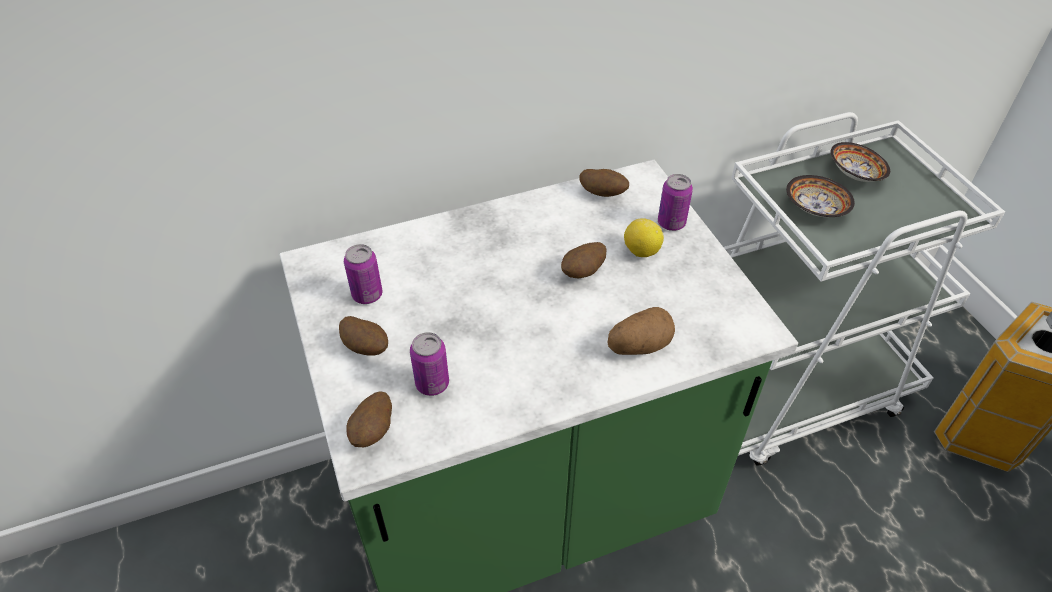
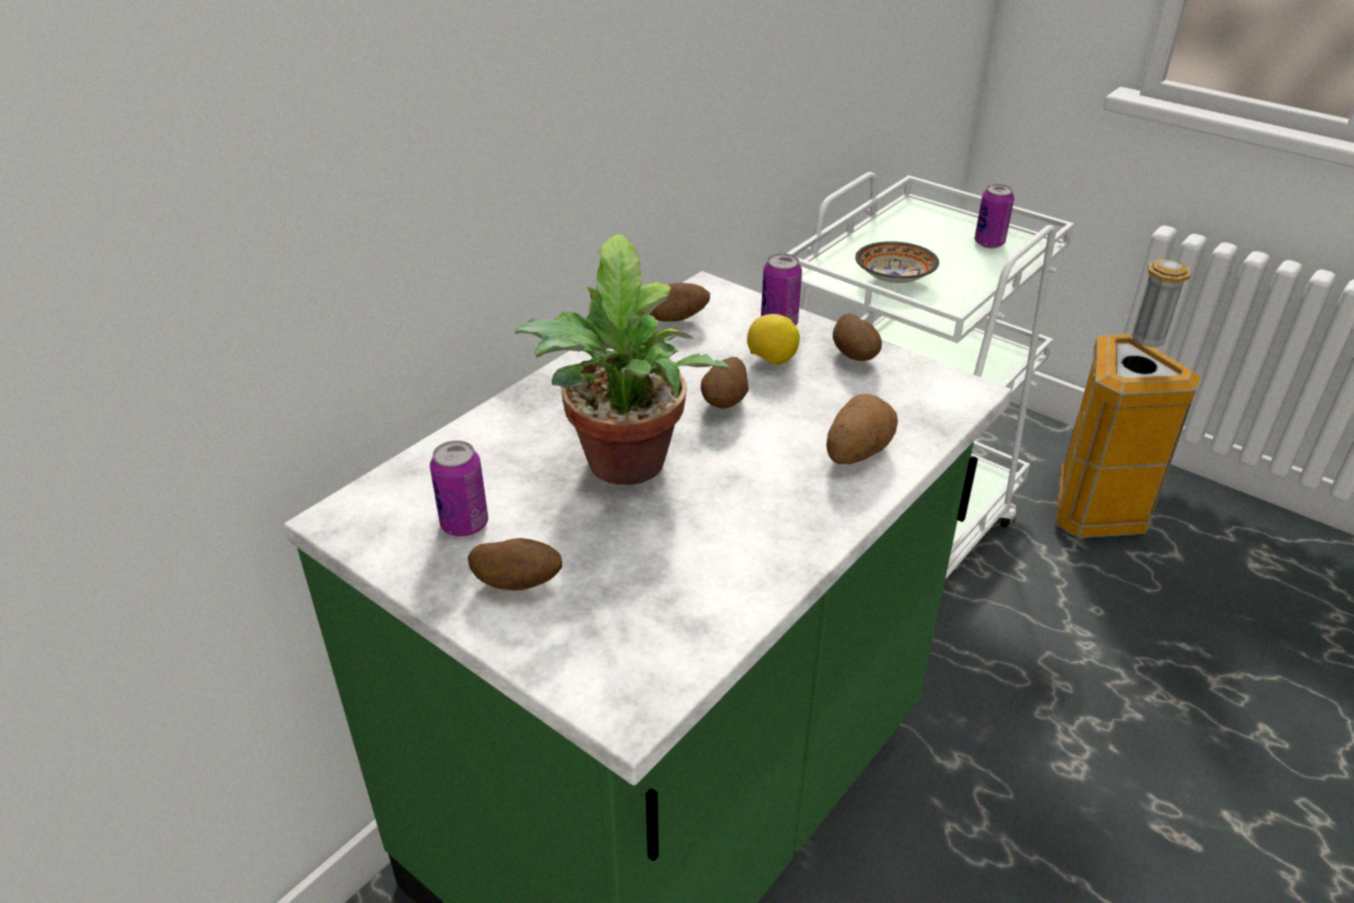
camera: 30 degrees left, 10 degrees down
potato [347,392,392,448] -> potato moved to [833,313,882,361]
can [410,332,449,396] -> can moved to [975,184,1014,248]
bowl [831,142,890,182] -> none
none -> potted plant [515,235,729,485]

